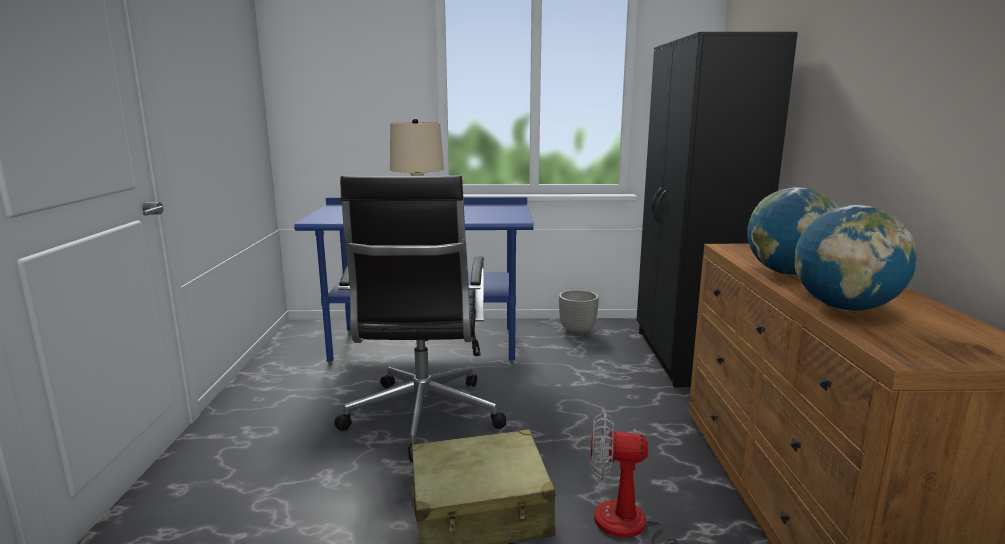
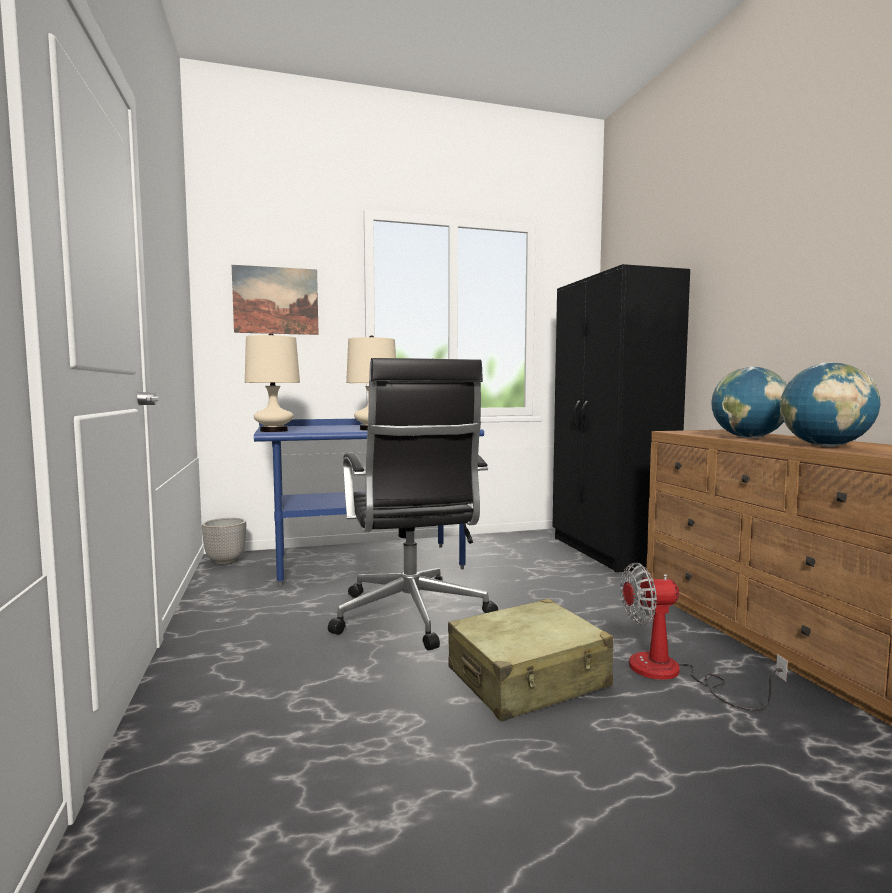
camera: 15 degrees left, 10 degrees down
planter [559,290,599,335] -> planter moved to [202,518,246,565]
none -> picture [232,265,319,335]
none -> beige table lamp [245,333,300,432]

